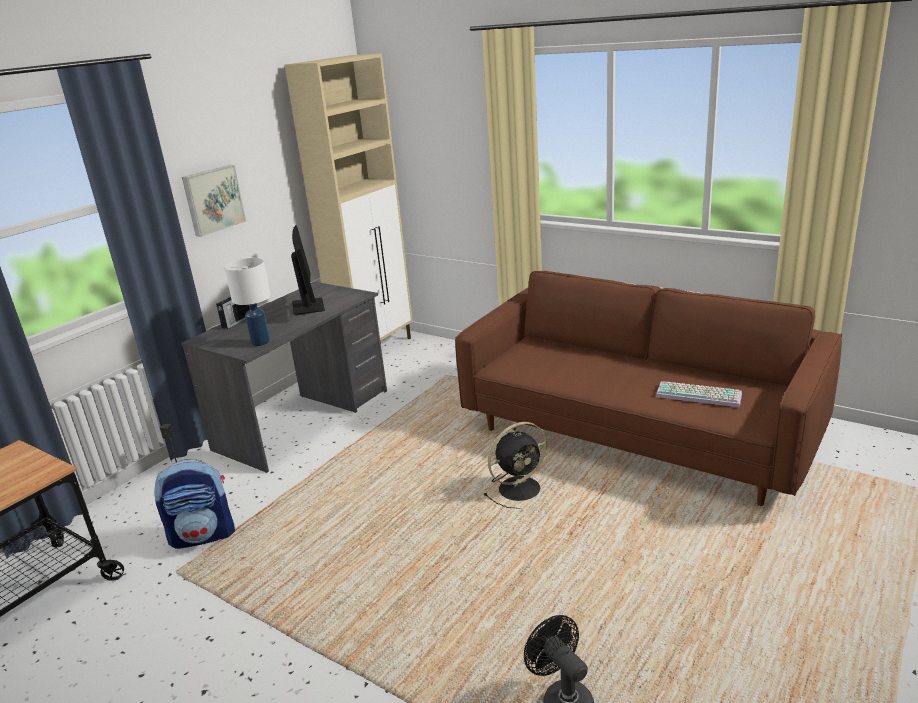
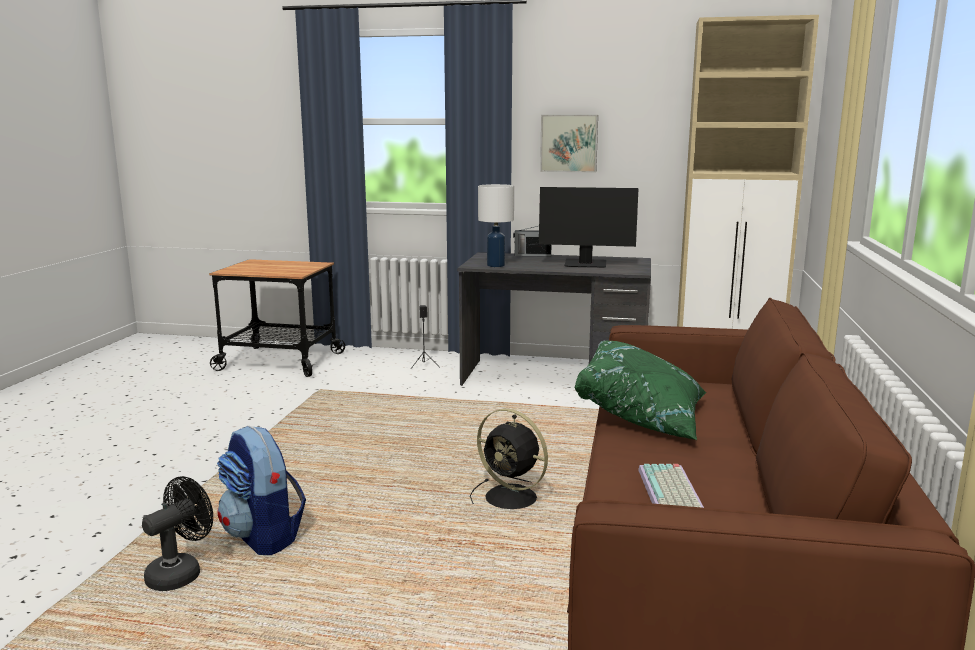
camera: 65 degrees right, 10 degrees down
backpack [154,459,235,549] -> backpack moved to [217,426,306,555]
monitor [291,225,325,316] -> monitor turned 45 degrees clockwise [539,187,639,268]
none -> green pillow [574,341,706,440]

